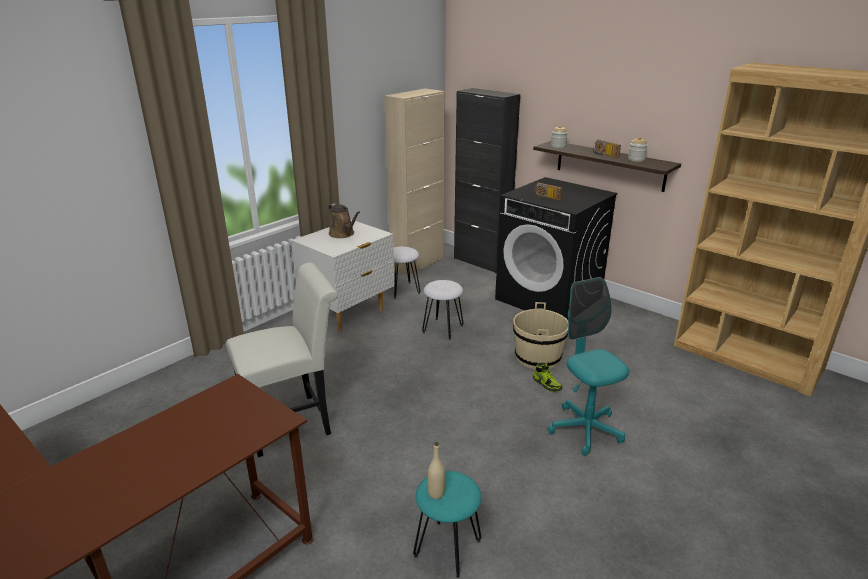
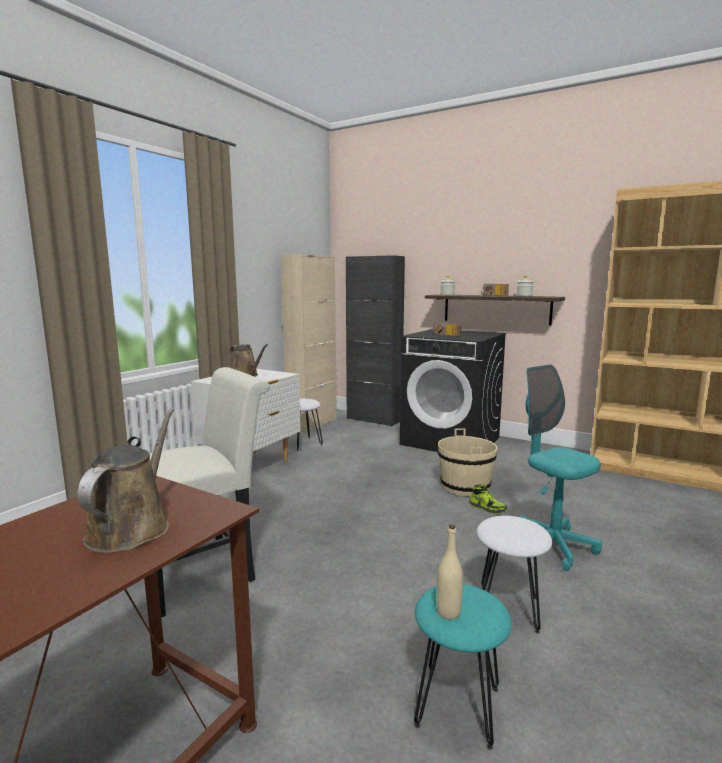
camera: 10 degrees left, 15 degrees down
white stool [422,280,464,340] -> white stool moved to [477,516,552,634]
none -> brown watering can [77,408,174,553]

